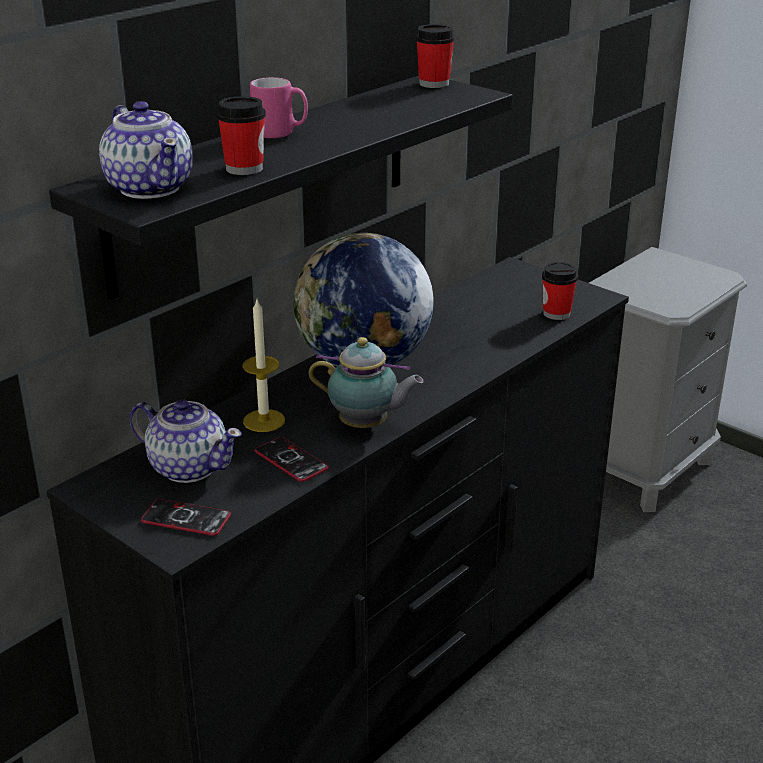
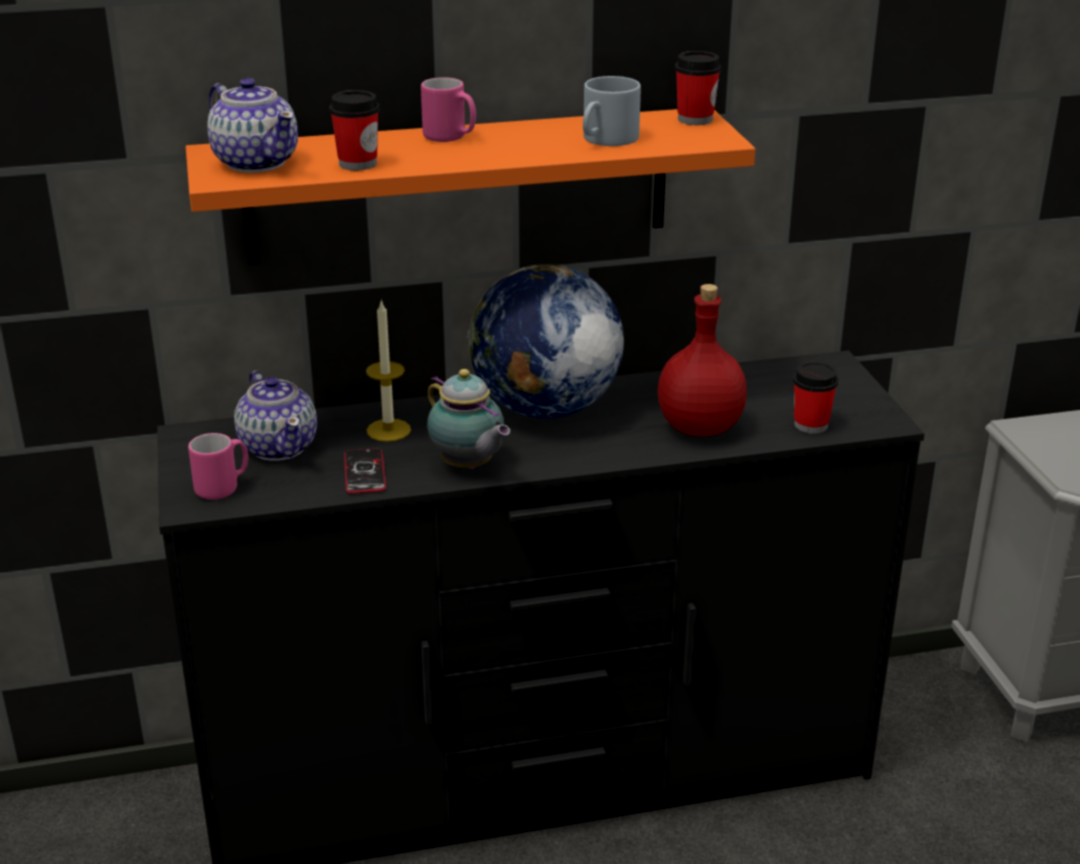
camera: 35 degrees right, 0 degrees up
black shelf [49,76,512,300] -> orange shelf [186,109,755,265]
teapot [99,101,193,199] -> teapot turned 45 degrees counterclockwise [207,78,298,173]
phone [141,499,231,536] -> pink mug [188,433,248,500]
none -> grey mug [583,76,641,146]
none -> red bottle [658,284,747,437]

